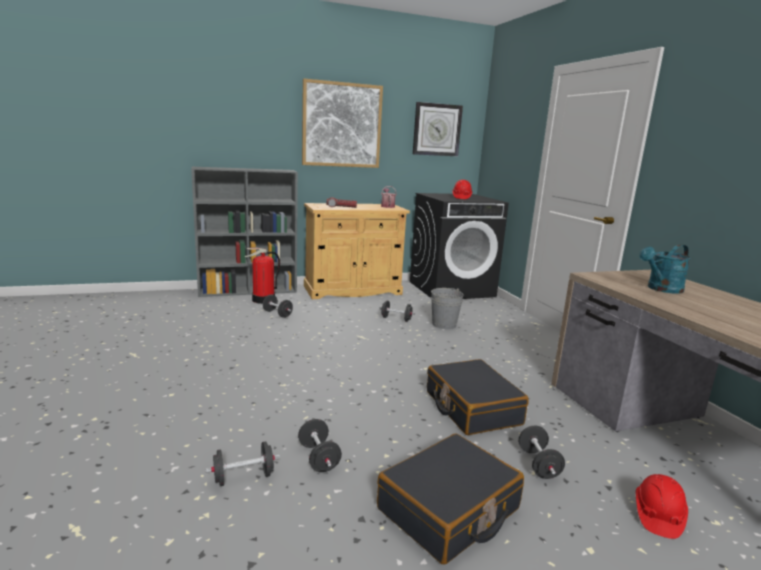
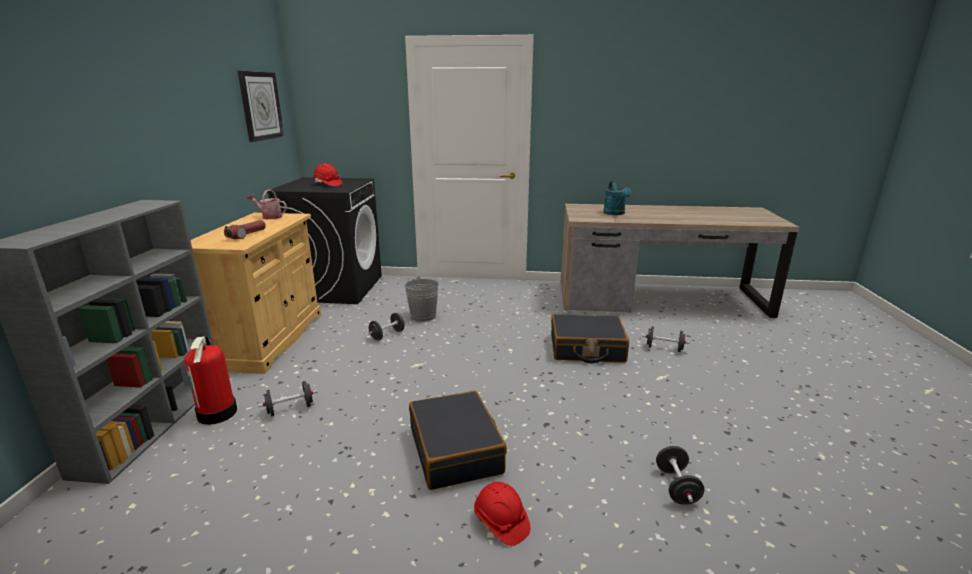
camera: 65 degrees left, 5 degrees up
black dumbbell [298,419,342,472] -> none
picture [302,78,383,168] -> none
black suitcase [377,434,524,565] -> black suitcase moved to [409,391,507,490]
red hard hat [636,474,688,539] -> red hard hat moved to [474,482,531,546]

